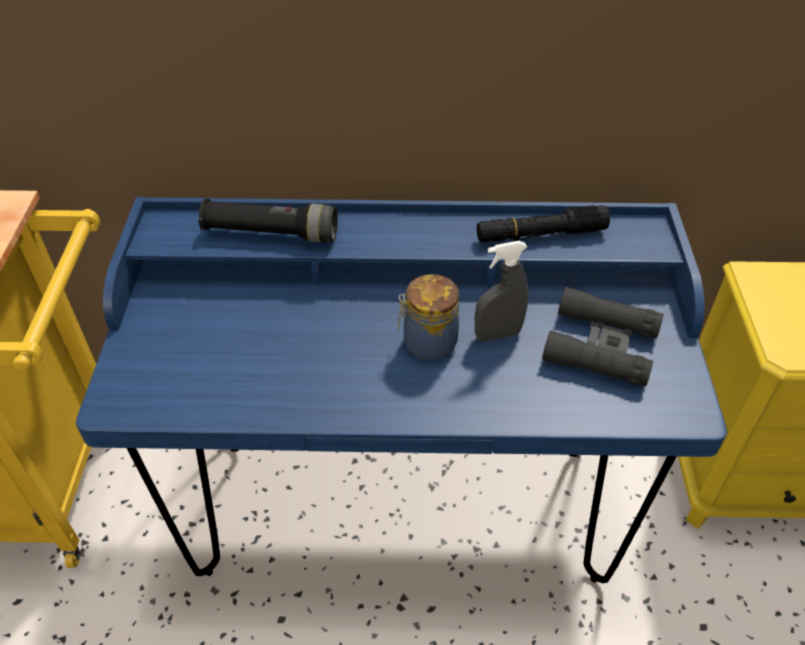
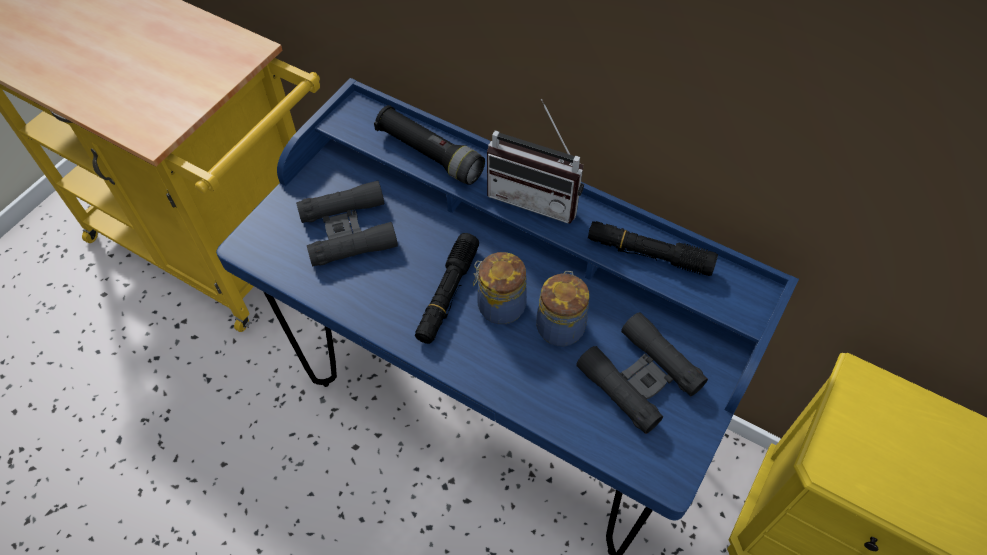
camera: 30 degrees right, 10 degrees up
grey spray bottle [475,241,529,342] -> jar [537,271,589,346]
none -> black binoculars [296,180,398,267]
none -> black flashlight [415,233,479,344]
none -> radio [487,99,584,223]

